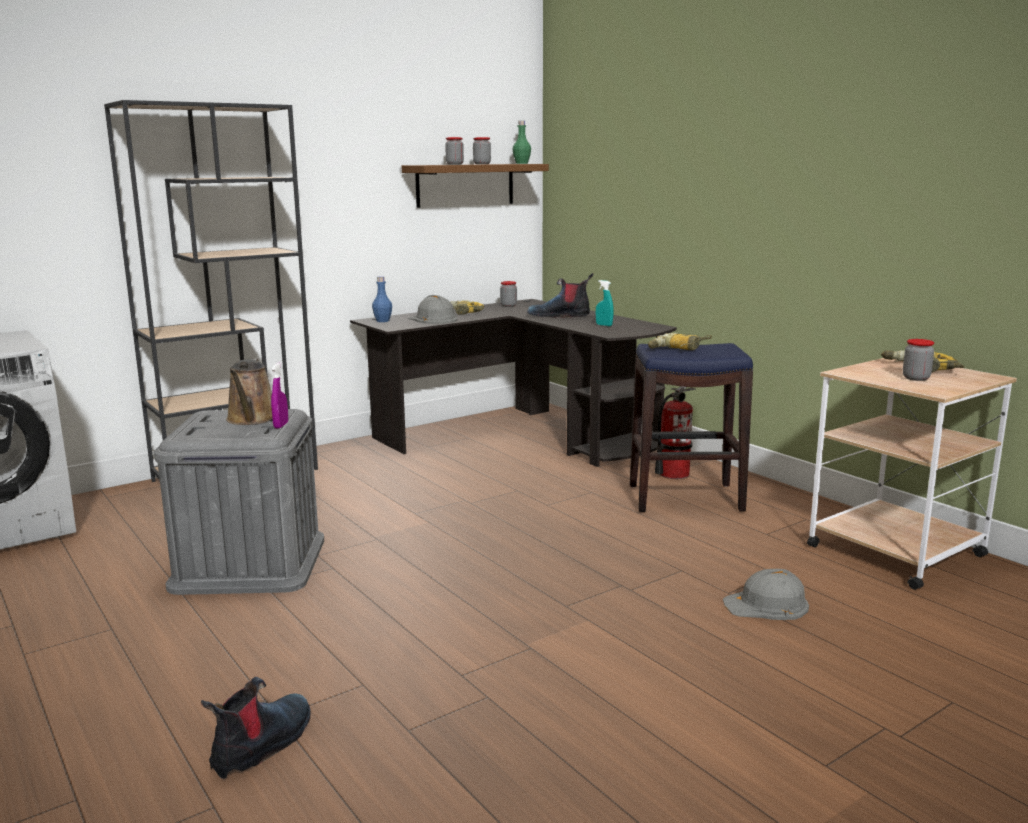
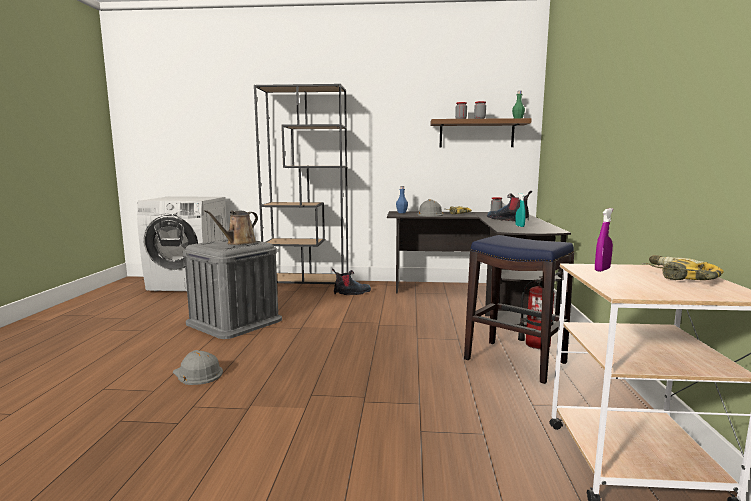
camera: 40 degrees right, 5 degrees down
boot [201,677,311,779] -> boot moved to [332,268,371,295]
purple spray bottle [271,362,288,428] -> purple spray bottle moved to [595,208,613,272]
power drill [648,333,712,350] -> none
grey hard hat [723,569,809,620] -> grey hard hat moved to [173,350,223,385]
jar [903,339,934,381] -> none

